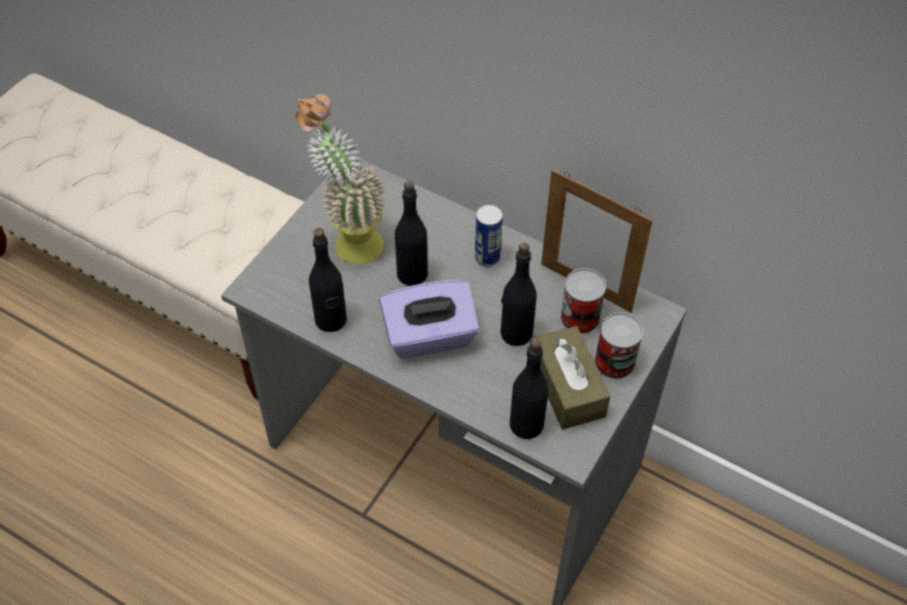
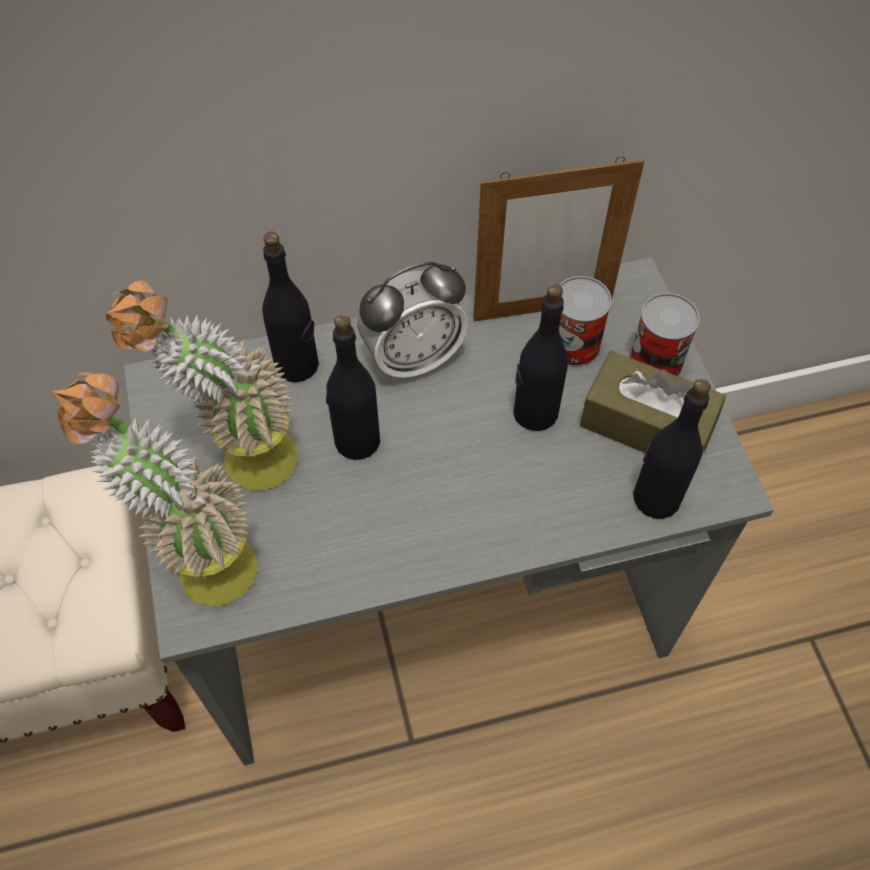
camera: 45 degrees left, 5 degrees up
black bottle [309,228,347,332] -> black bottle moved to [262,231,319,383]
purple tissue box [379,280,479,358] -> none
can [475,204,503,267] -> alarm clock [357,262,468,382]
none -> potted plant [52,372,258,606]

